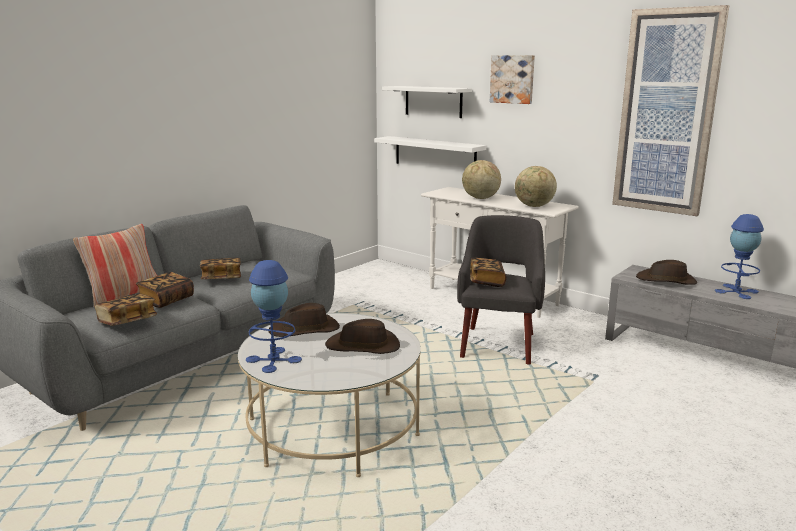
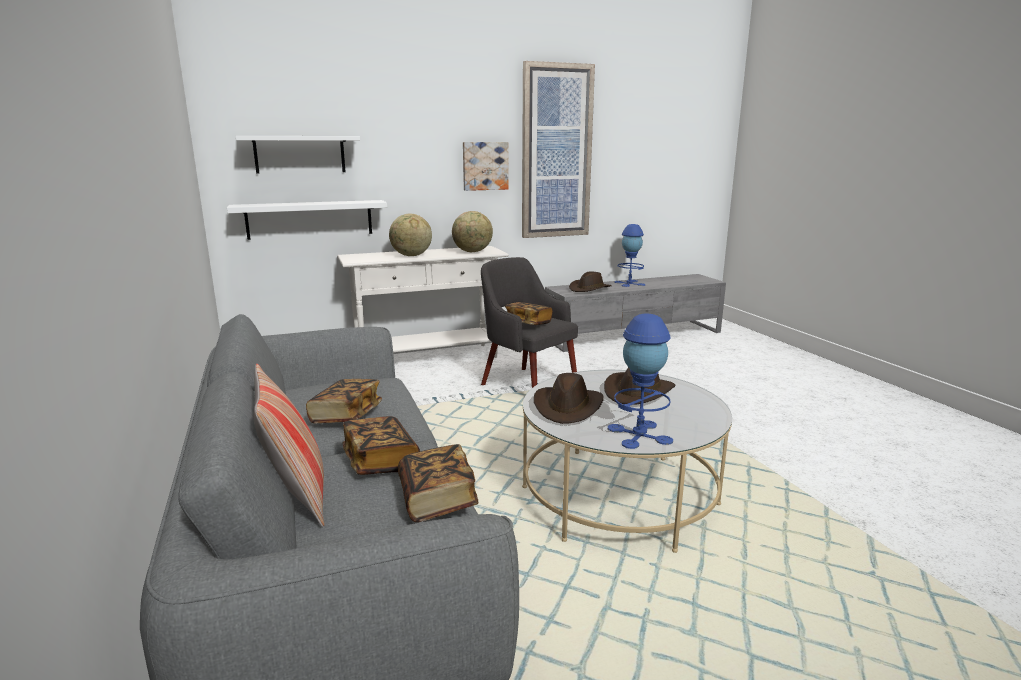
camera: 60 degrees left, 0 degrees up
picture [490,55,535,104] -> picture moved to [463,142,509,191]

